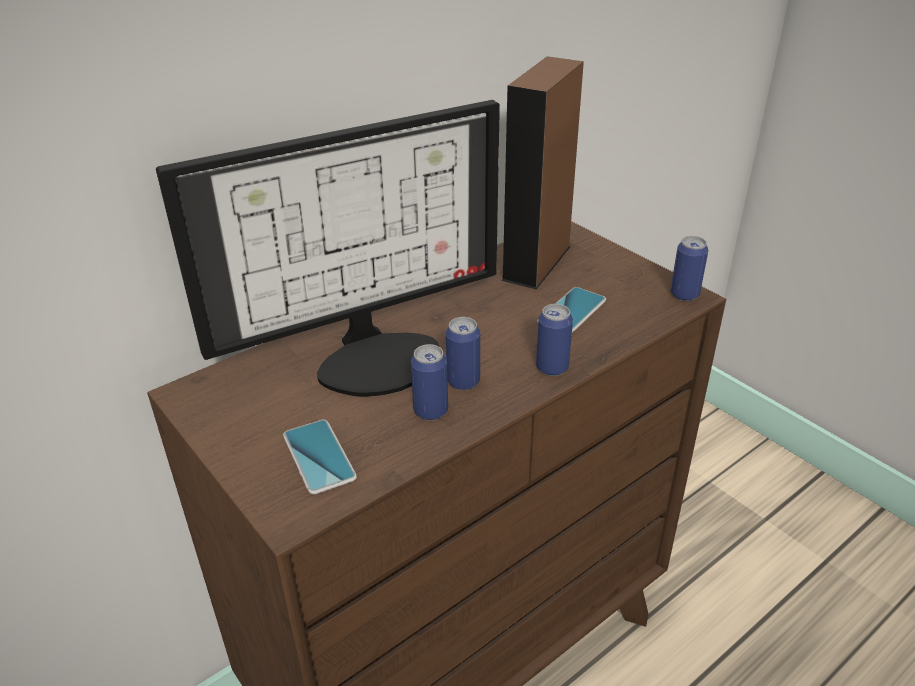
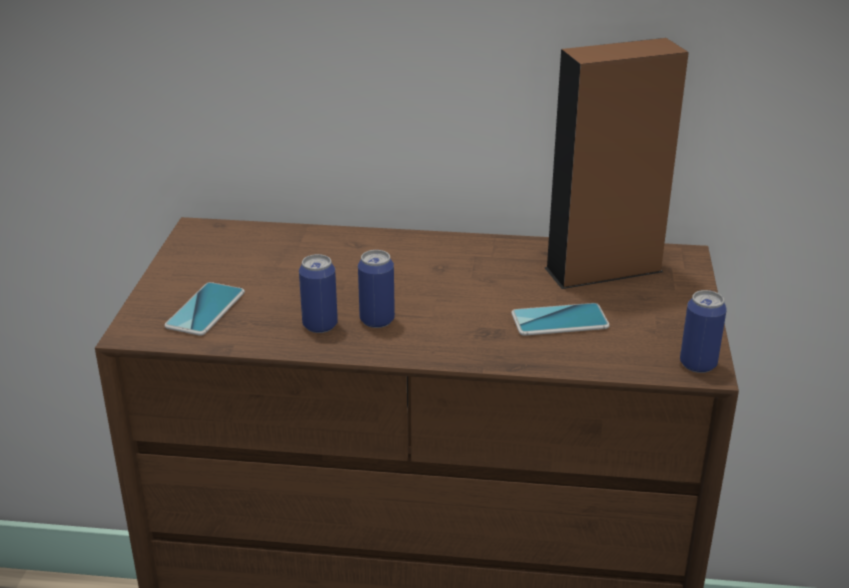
camera: 45 degrees right, 5 degrees down
monitor [156,100,500,397] -> none
can [536,304,573,376] -> none

